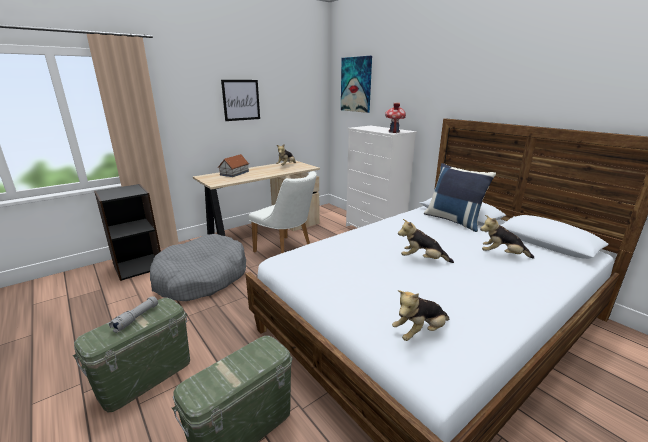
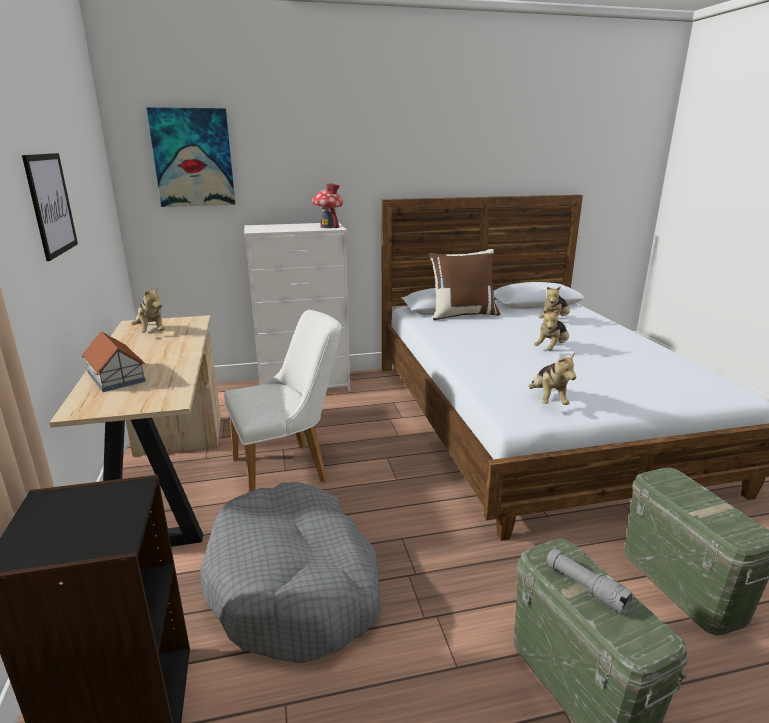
camera: 65 degrees left, 0 degrees up
plush toy [392,290,449,341] -> plush toy moved to [528,353,576,405]
blue pillow [424,163,496,232] -> brown pillow [429,249,501,320]

